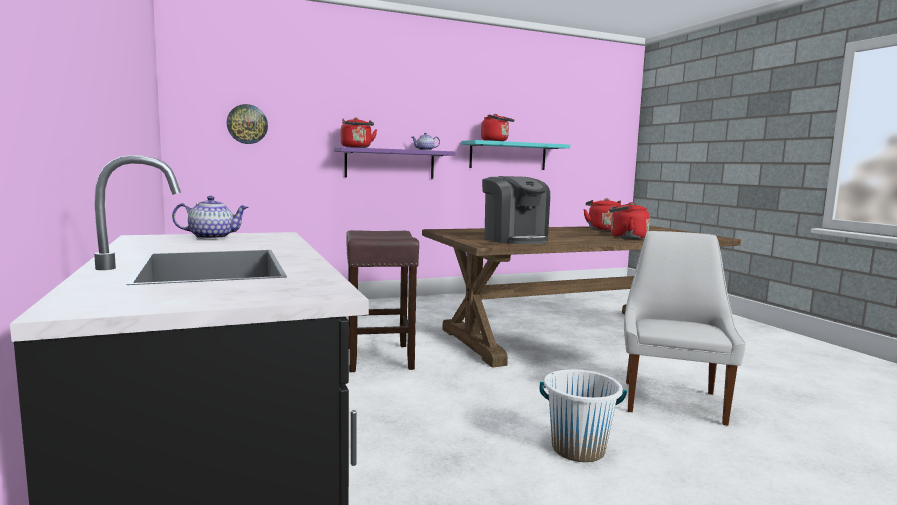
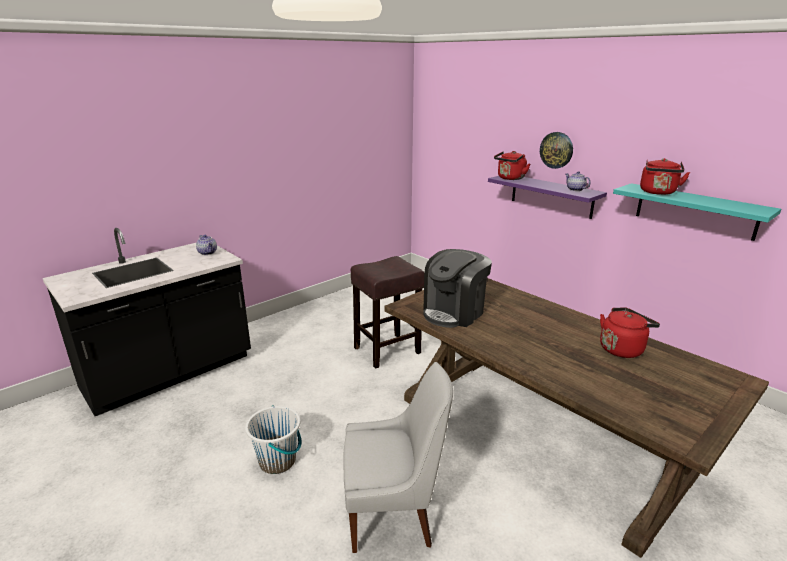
camera: 70 degrees right, 15 degrees up
wall clock [227,104,268,144] -> wall clock moved to [540,132,573,169]
red kettle [609,202,650,239] -> none

